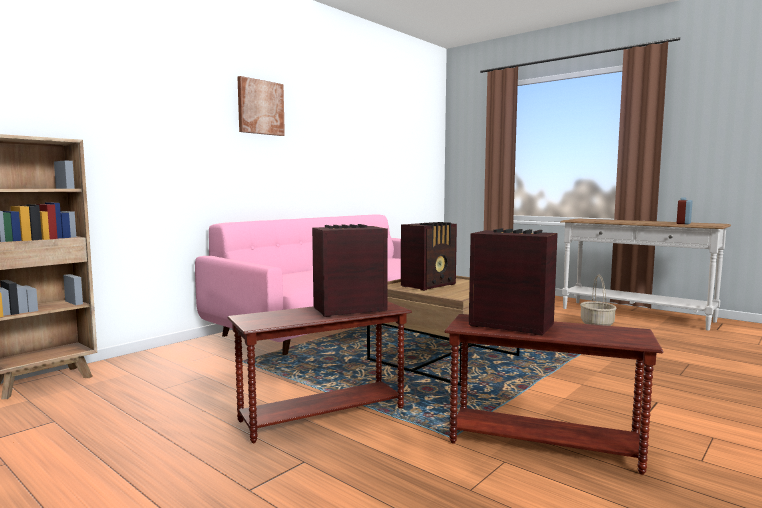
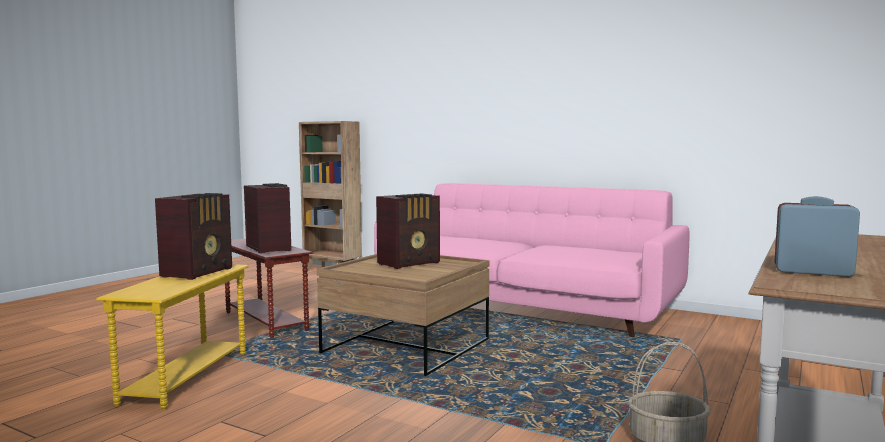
camera: 80 degrees right, 0 degrees up
picture [238,76,285,136] -> none
radio [401,222,457,291] -> radio turned 75 degrees counterclockwise [376,193,440,269]
brown side table [445,314,663,475] -> yellow side table [96,264,249,410]

